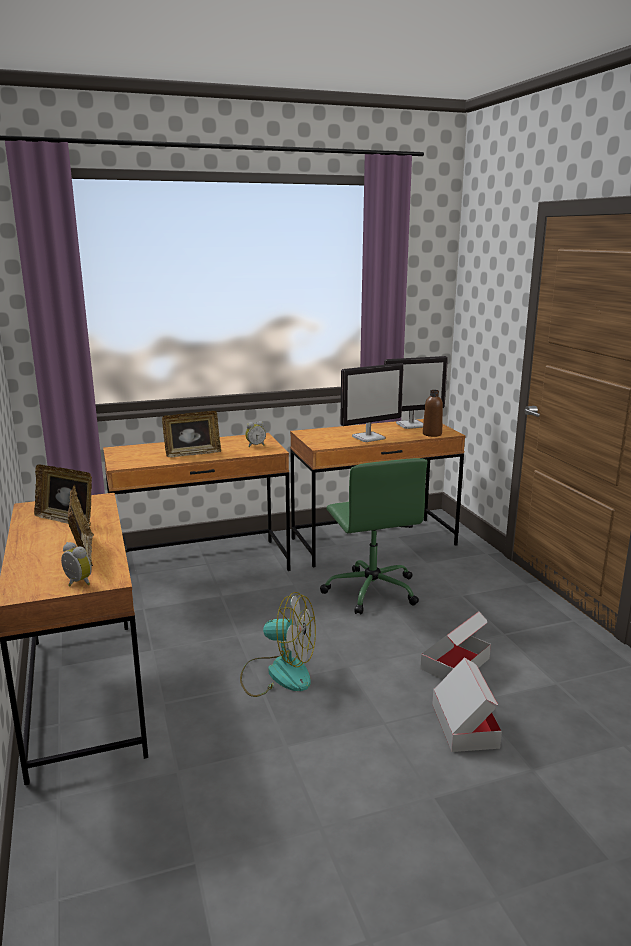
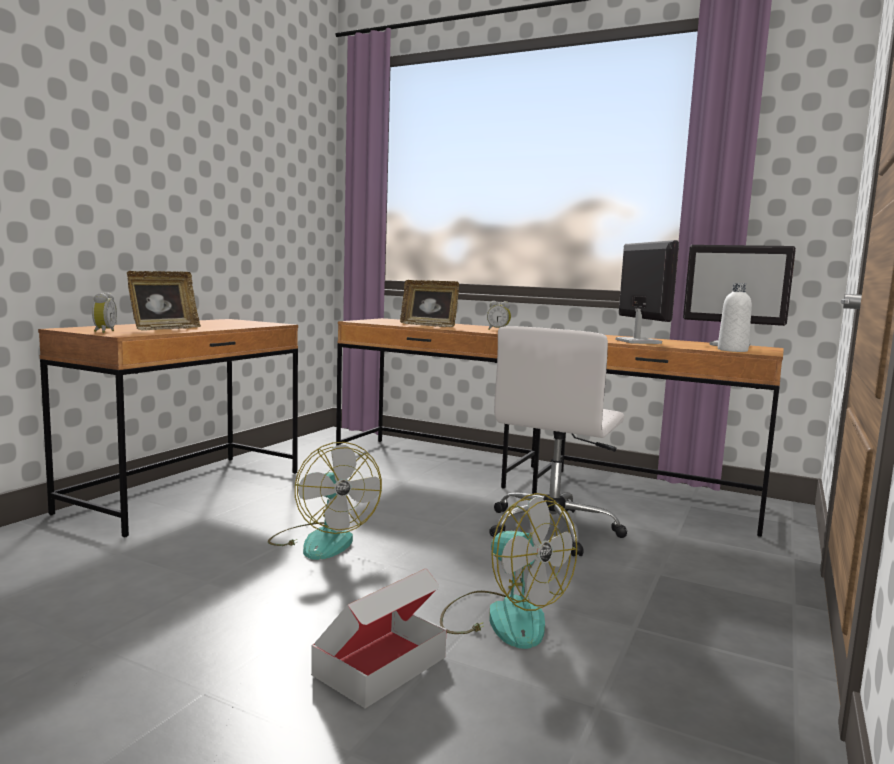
camera: 45 degrees right, 10 degrees down
picture frame [34,464,92,526] -> none
green office chair [320,458,427,614] -> white office chair [489,326,627,556]
monitor [340,363,404,442] -> monitor turned 120 degrees counterclockwise [616,240,679,344]
cardboard box [420,611,491,680] -> fan [440,493,577,649]
brown bottle [423,390,443,437] -> white bottle [718,283,752,352]

